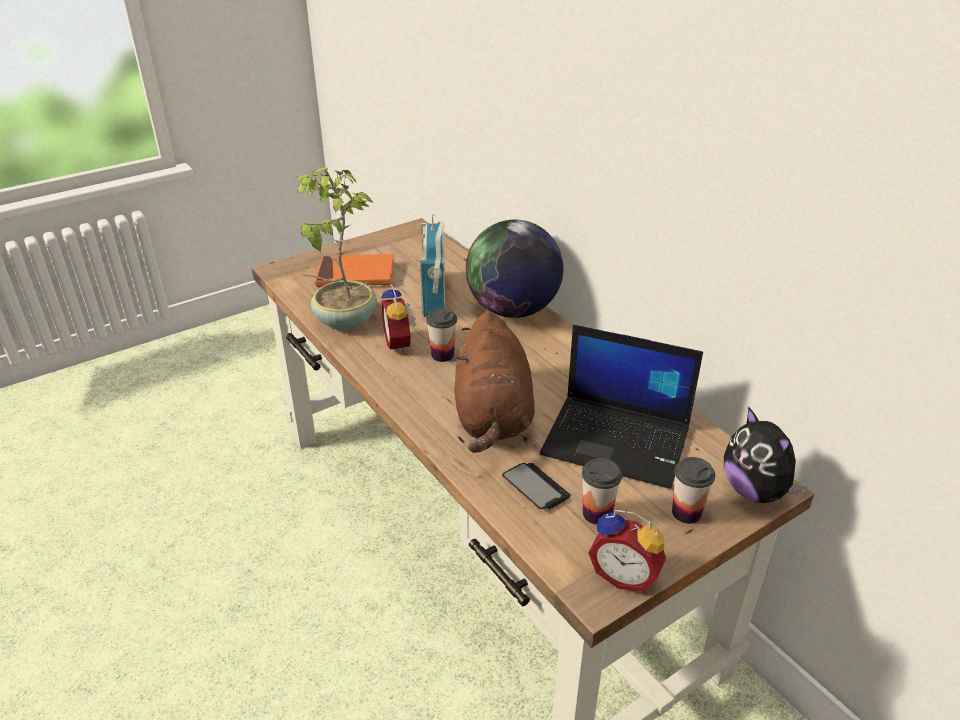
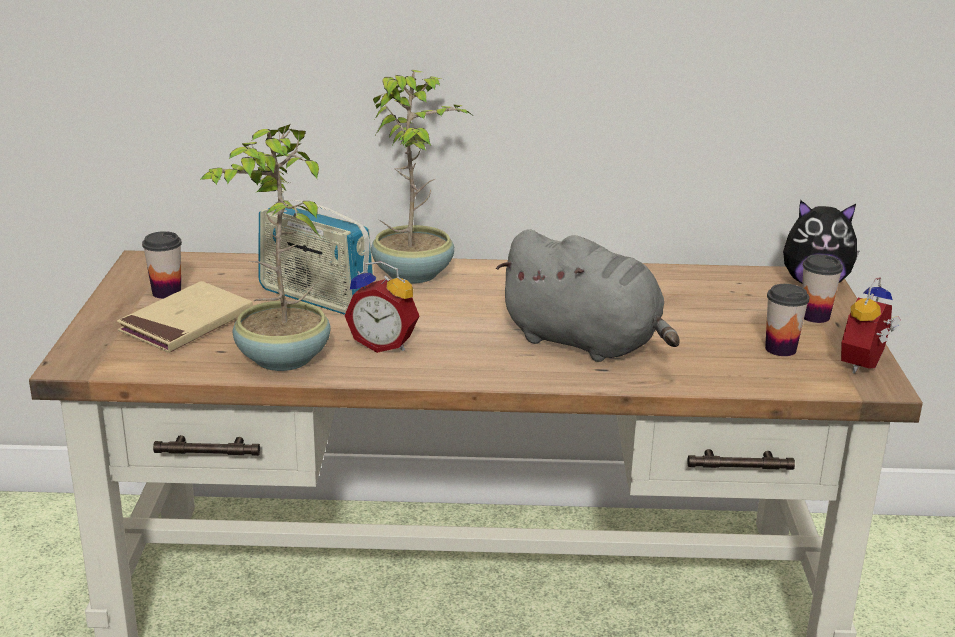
camera: 55 degrees left, 10 degrees down
orange book [315,254,394,287] -> beige book [117,281,253,353]
cup [426,308,457,362] -> cup moved to [142,231,182,299]
brown plush toy [454,311,535,453] -> grey plush toy [496,229,680,362]
globe [466,220,563,318] -> potted plant [371,70,472,284]
phone [502,463,571,509] -> none
laptop [540,325,703,489] -> none
alarm clock [588,510,666,592] -> alarm clock turned 150 degrees clockwise [841,277,901,373]

